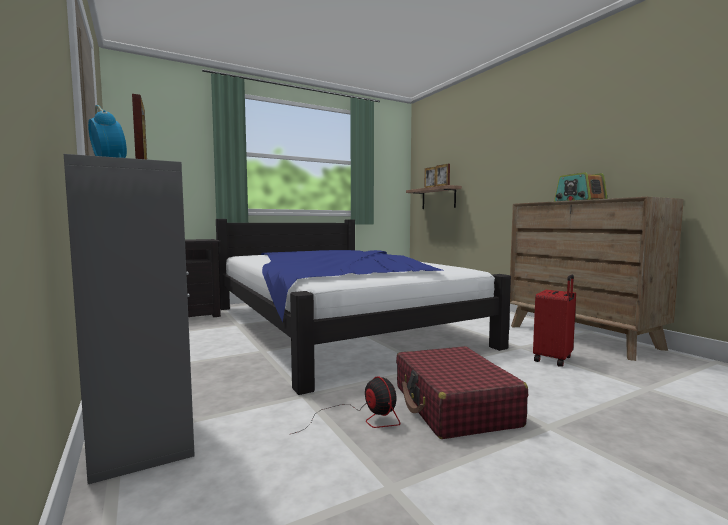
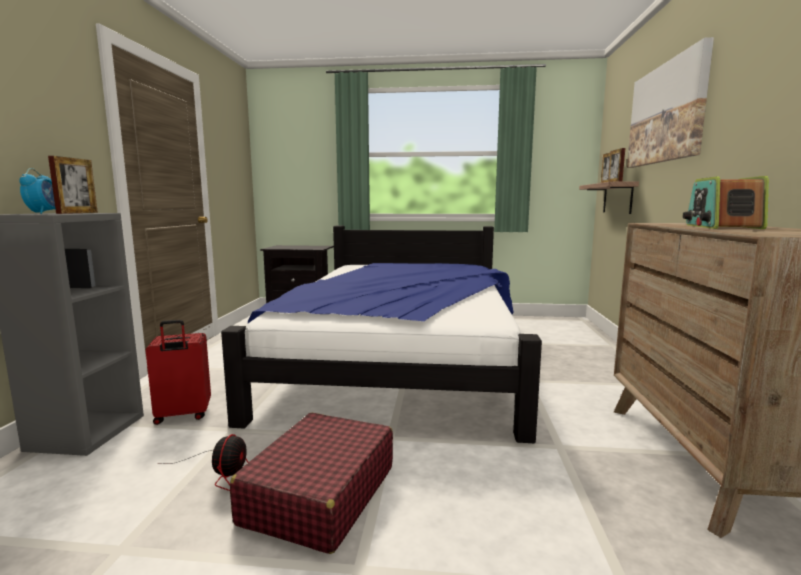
camera: 35 degrees right, 5 degrees up
red suitcase [533,275,576,367] -> red suitcase moved to [146,320,211,425]
none -> picture [627,37,714,168]

